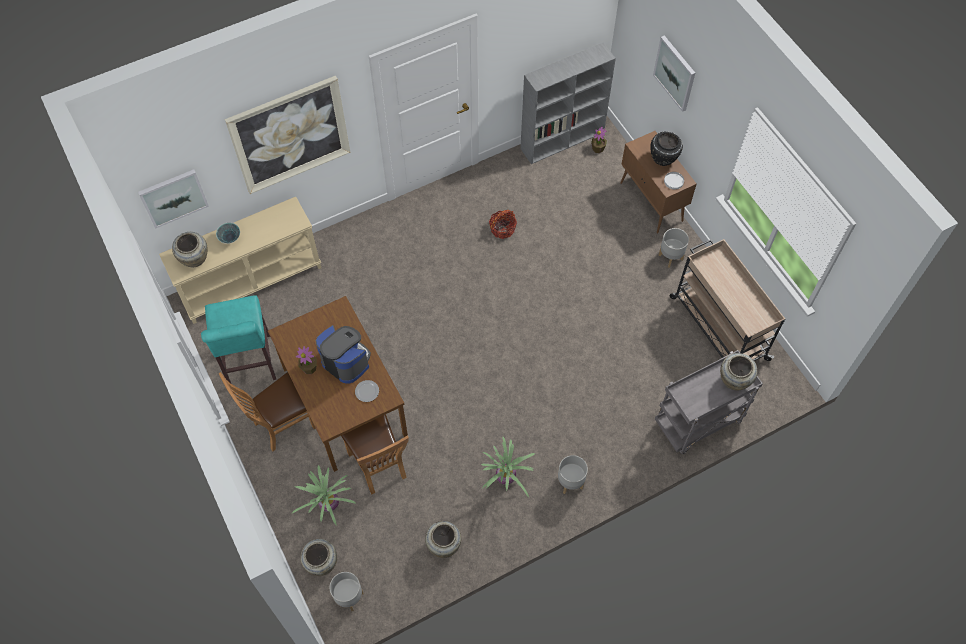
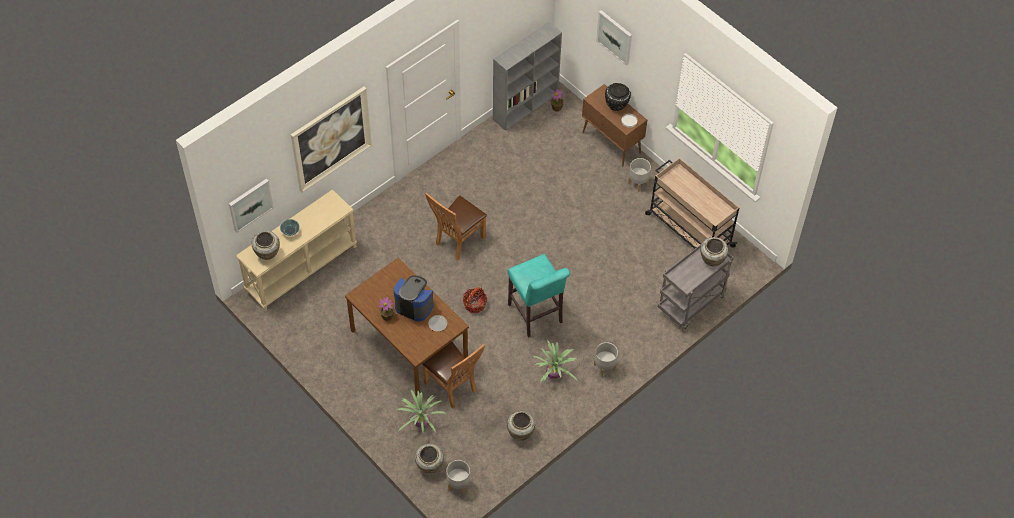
camera: 15 degrees left, 5 degrees down
turquoise stool [201,295,276,383] -> turquoise stool moved to [508,254,570,337]
brown chair [218,372,316,452] -> brown chair moved to [425,192,487,260]
basket [489,210,517,239] -> basket moved to [463,287,487,313]

